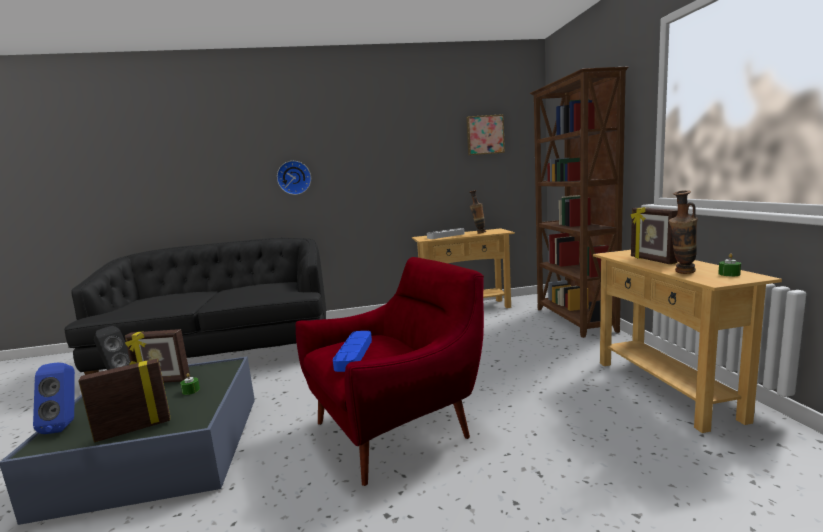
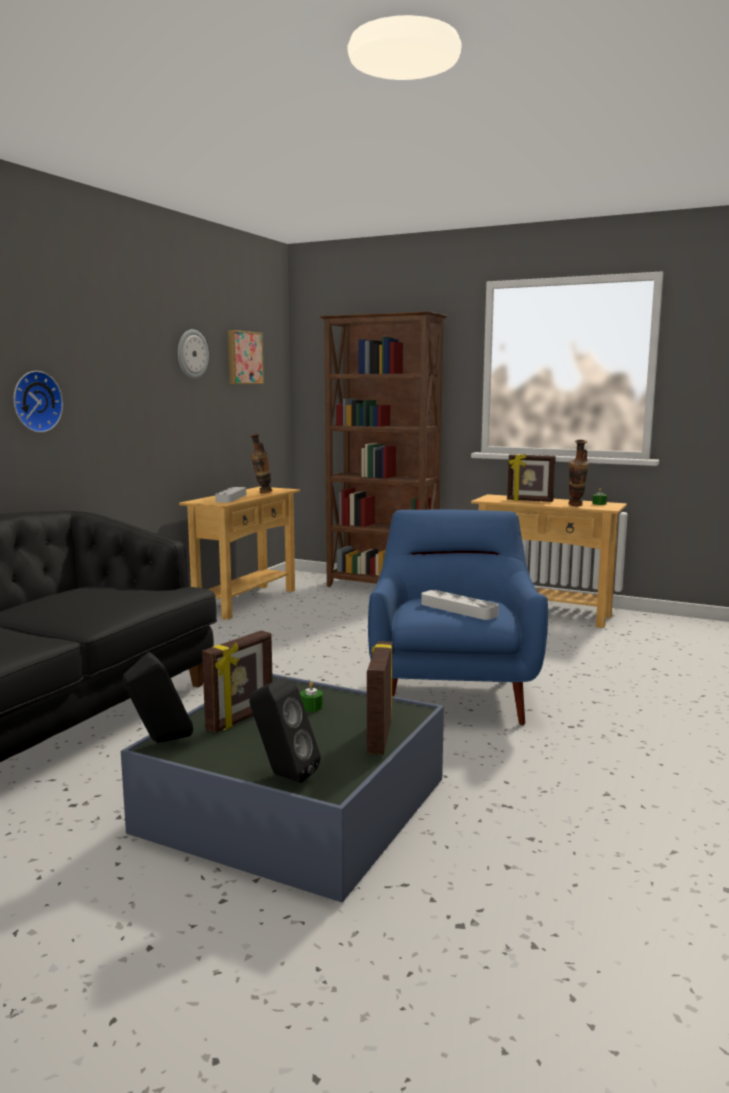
camera: 55 degrees left, 0 degrees up
blue speaker [33,363,75,434] -> black speaker [249,677,321,783]
red armchair [296,257,484,486] -> blue armchair [368,510,548,725]
blue tray [333,331,372,372] -> grey tray [421,590,499,620]
none -> wall clock [178,329,209,379]

